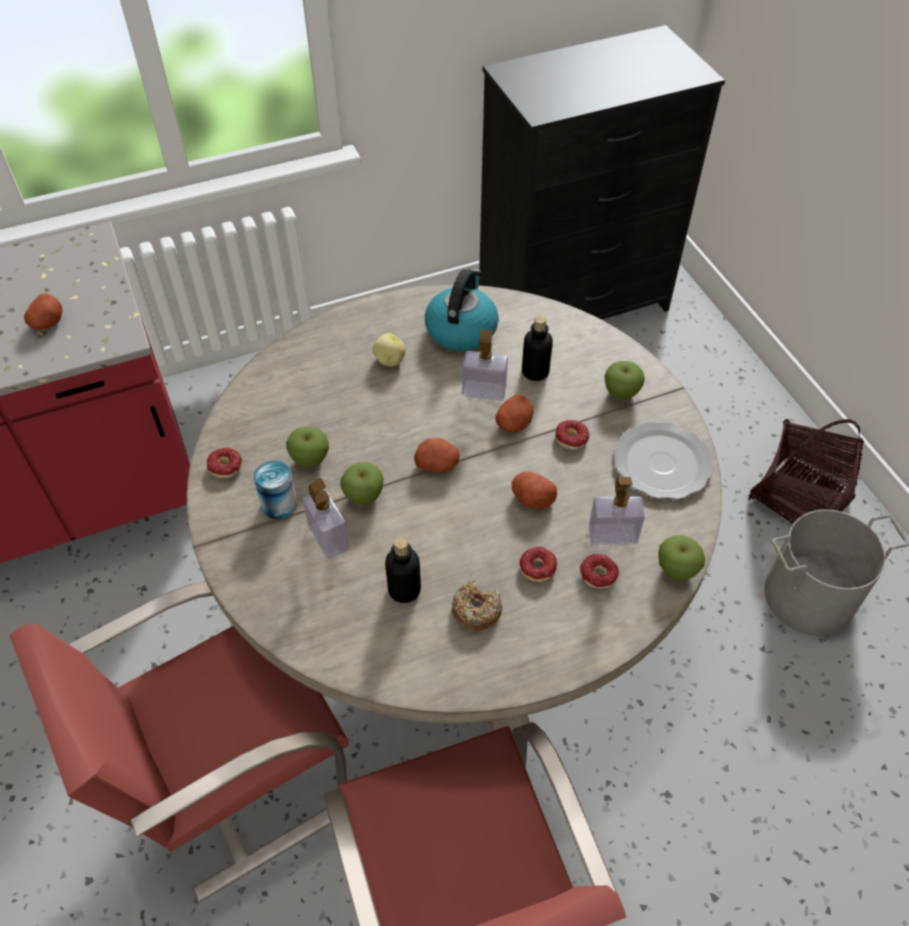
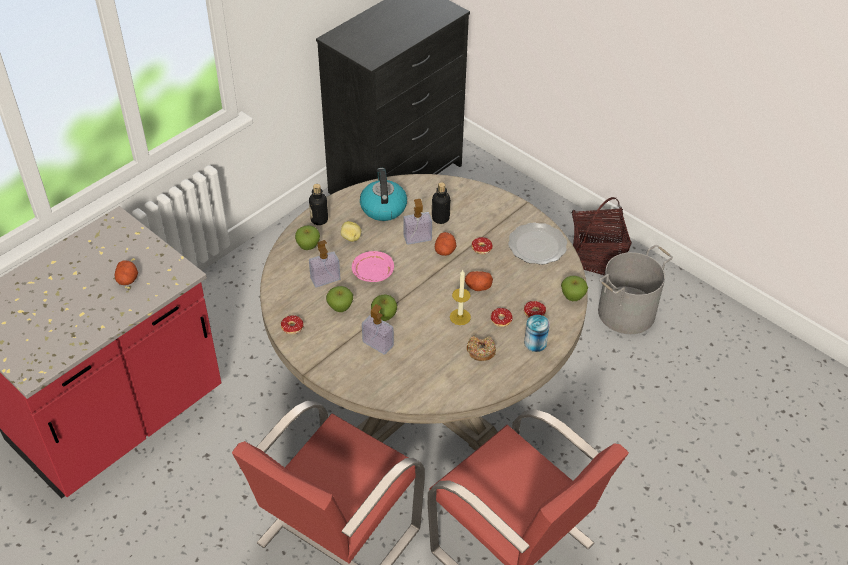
camera: 25 degrees left, 5 degrees down
can [253,461,298,519] -> can moved to [524,315,550,352]
bottle [385,537,421,603] -> bottle moved to [309,184,328,225]
potato [414,438,460,472] -> none
soap dispenser [589,477,645,545] -> soap dispenser moved to [309,240,340,287]
apple [604,361,645,400] -> apple moved to [295,225,320,250]
none -> pink plate [352,251,394,282]
none -> candle [450,270,471,325]

